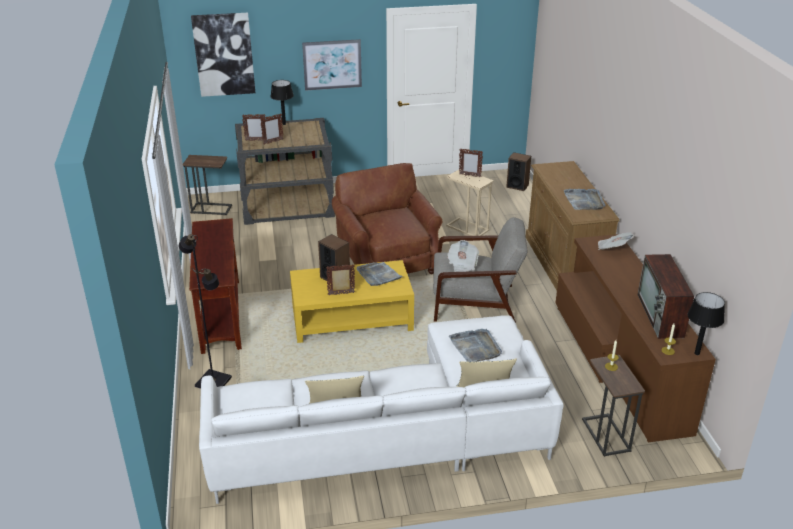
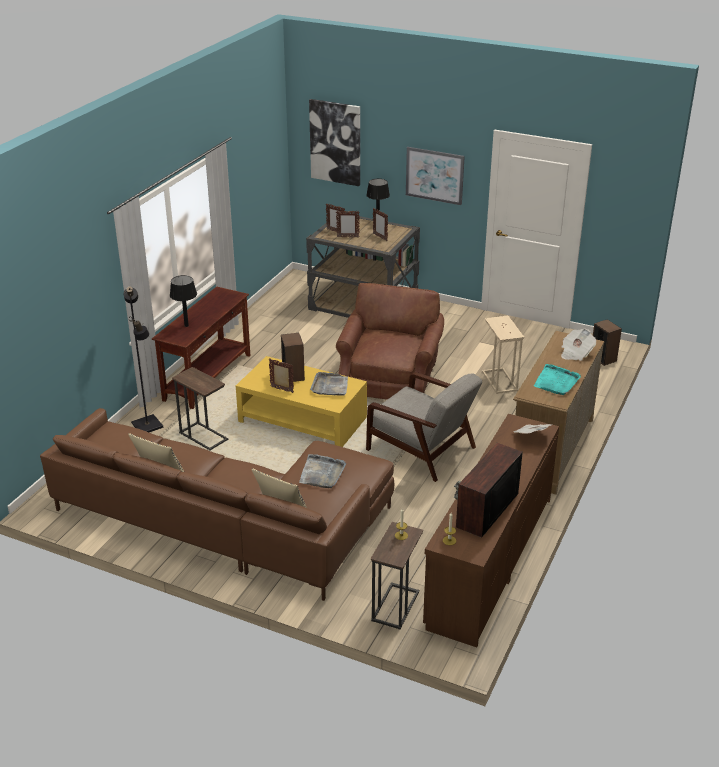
camera: 35 degrees right, 0 degrees up
brown side table [183,155,232,215] -> brown side table moved to [172,367,228,451]
white sofa [199,315,564,504] -> brown sofa [40,408,394,601]
newspaper [447,240,479,272] -> newspaper moved to [561,329,596,361]
picture frame [459,149,483,177] -> picture frame moved to [373,208,388,241]
grey tray [564,189,605,210] -> turquoise tray [534,364,581,395]
black table lamp [688,292,725,355] -> black table lamp moved to [170,275,197,327]

